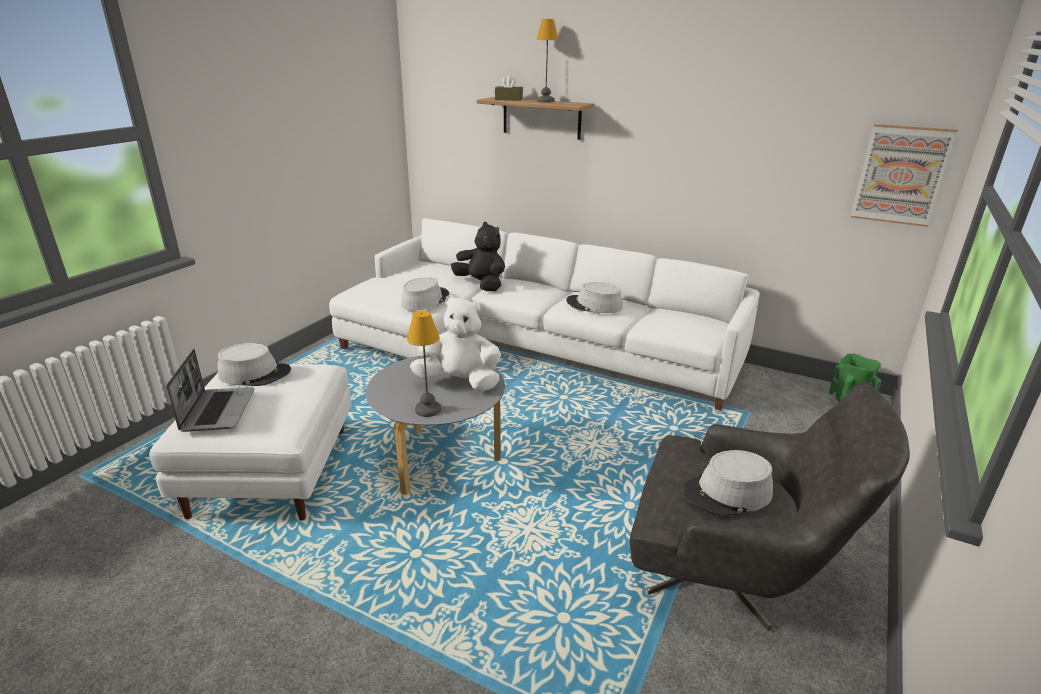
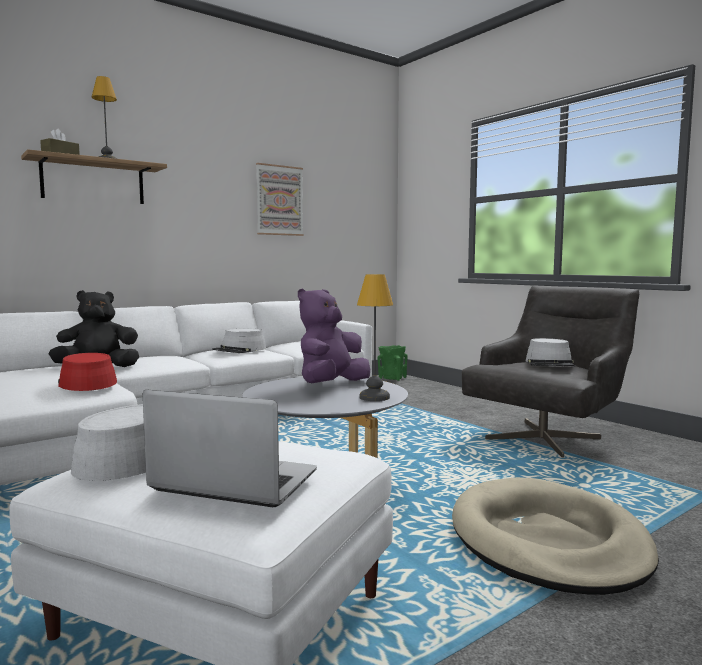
camera: 65 degrees left, 20 degrees down
grey hat [401,277,449,310] -> red hat [58,353,117,391]
white plush toy [410,295,501,392] -> purple plush toy [298,289,370,383]
picture [851,124,958,227] -> picture moved to [256,163,304,236]
none -> beige dog bed [452,477,659,595]

